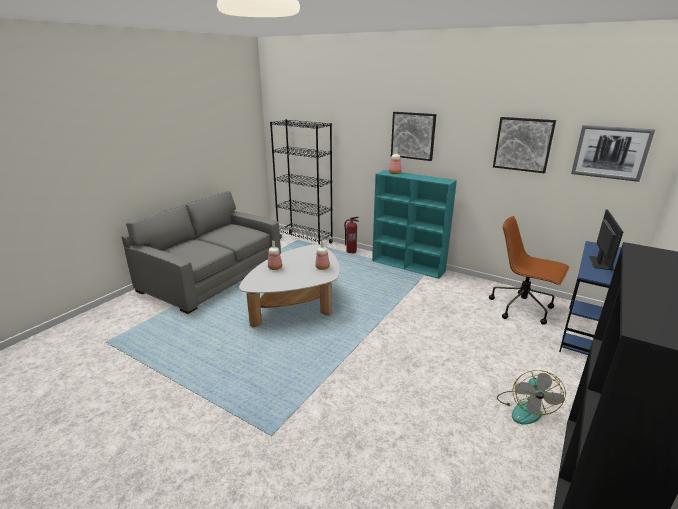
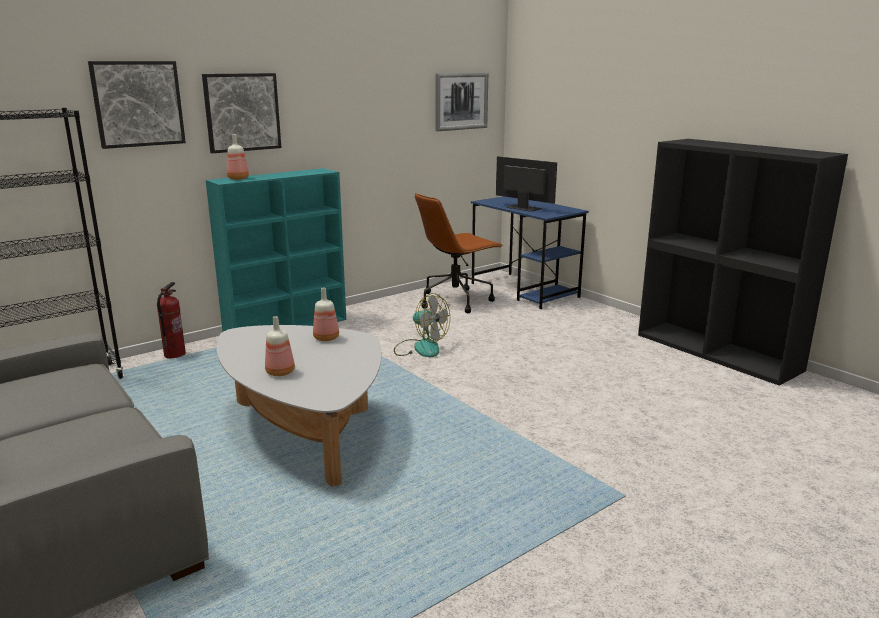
camera: 70 degrees left, 5 degrees down
picture [493,117,556,173] -> picture moved to [88,61,186,149]
fan [497,370,566,425] -> fan moved to [394,293,450,357]

